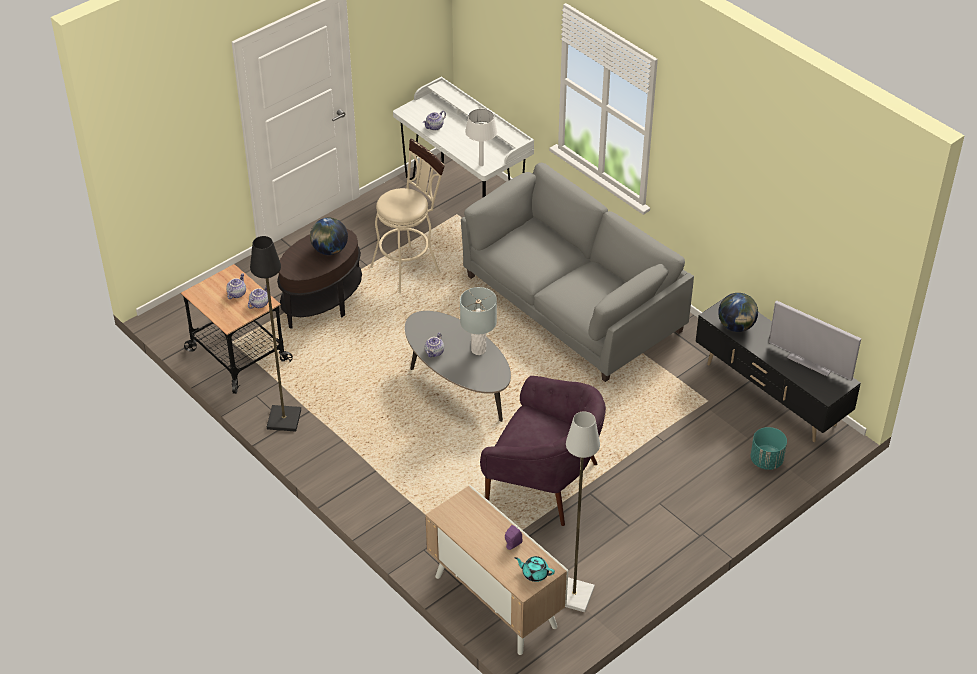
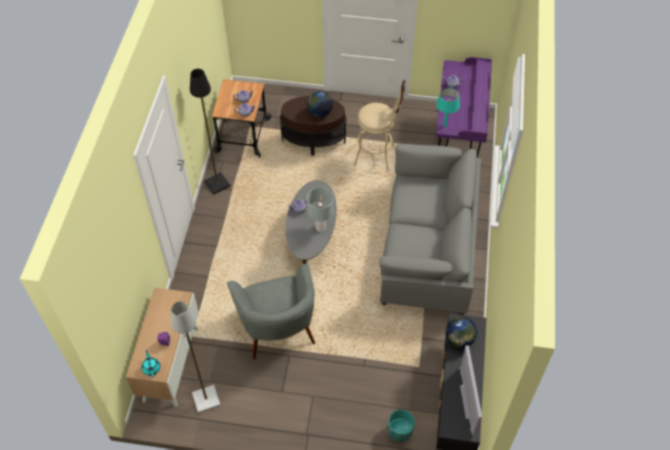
camera: 50 degrees right, 10 degrees up
white desk [393,76,534,197] -> purple desk [436,57,492,157]
white table lamp [465,109,497,166] -> turquoise table lamp [436,88,460,127]
purple armchair [480,376,606,526] -> grey armchair [227,264,315,359]

